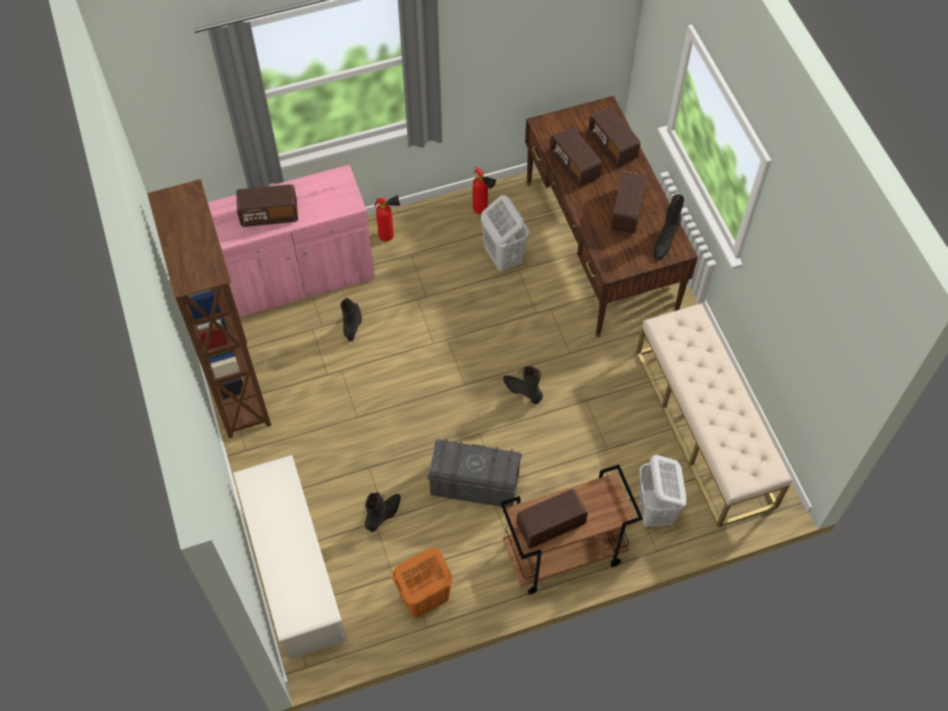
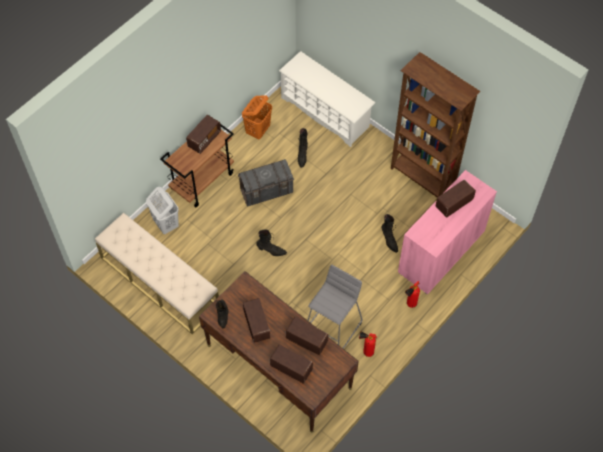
camera: 150 degrees right, 0 degrees up
white laundry basket [481,195,529,272] -> grey stool [308,265,363,349]

